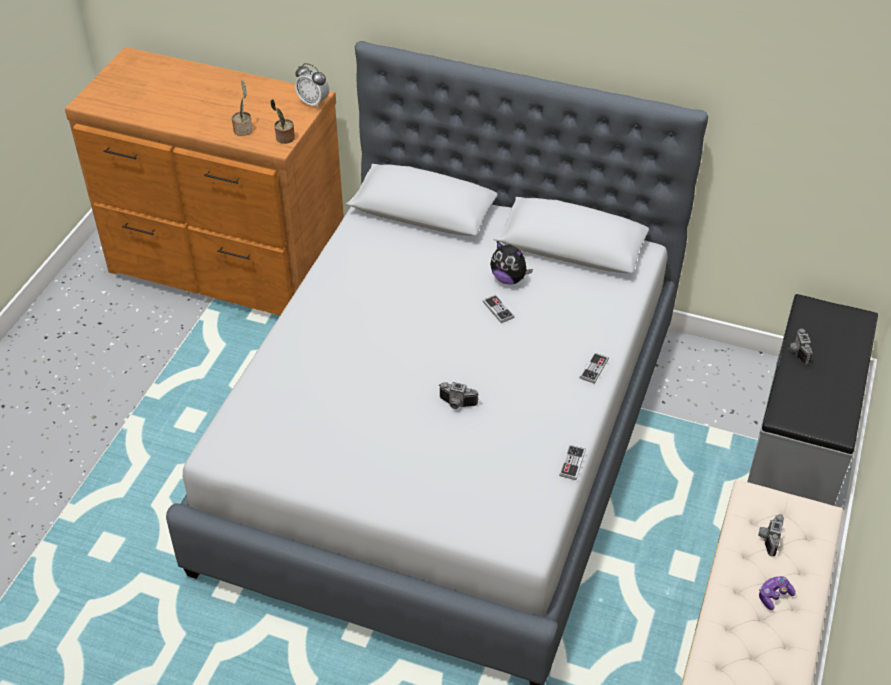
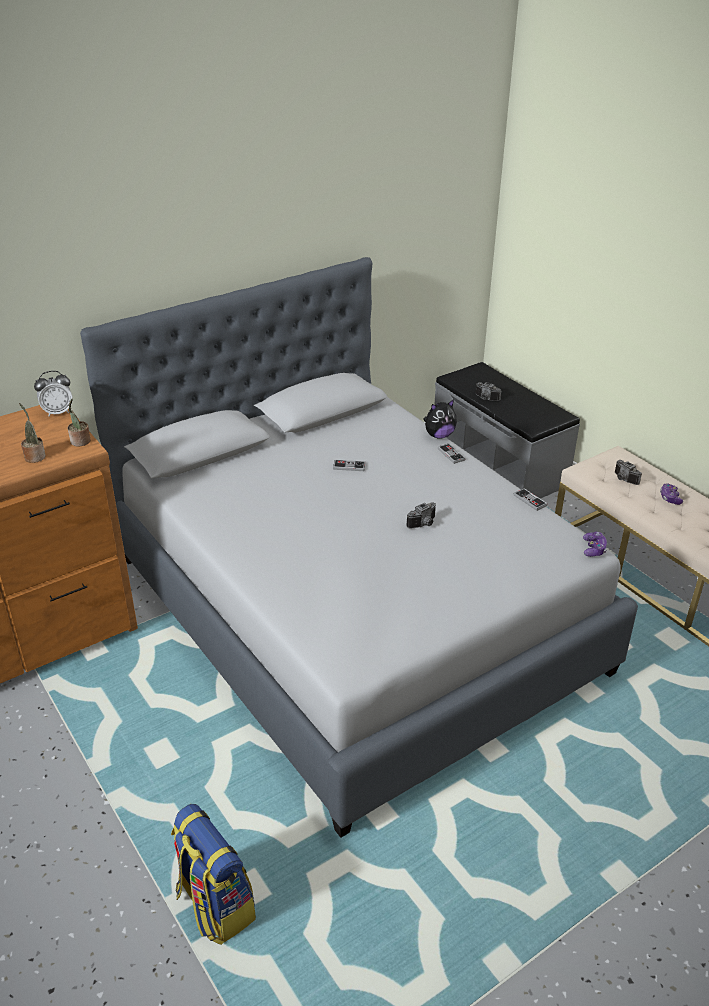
camera: 55 degrees left, 10 degrees down
plush toy [490,241,533,284] -> plush toy moved to [423,399,457,439]
none -> backpack [171,804,256,945]
none -> game controller [583,532,607,557]

